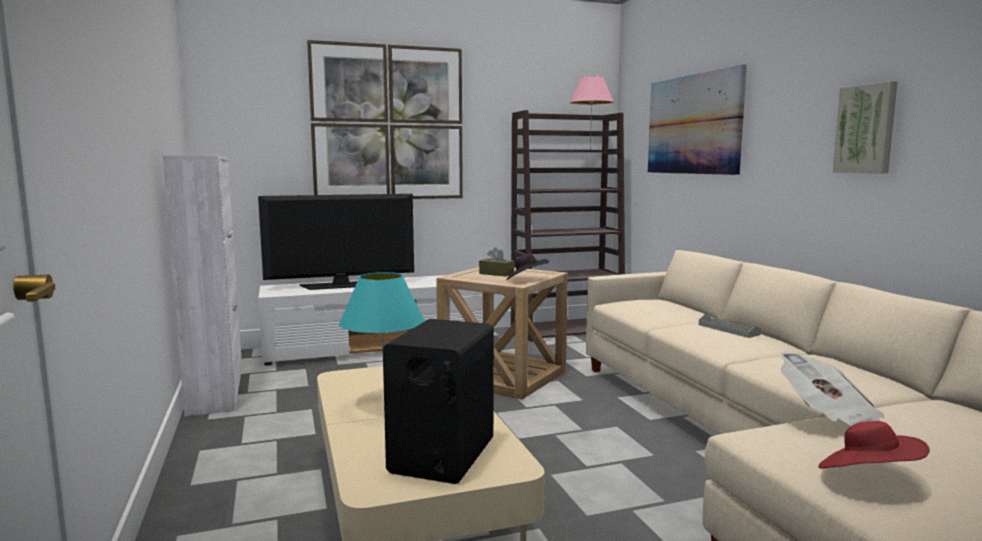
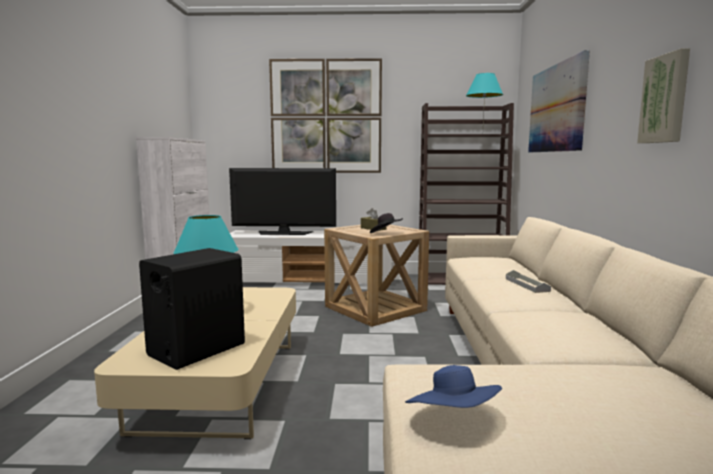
camera: 20 degrees right, 0 degrees up
pink table lamp [569,76,614,150] -> turquoise table lamp [466,73,503,123]
newspaper [780,351,884,426] -> none
red hat [818,421,930,469] -> blue hat [405,365,502,408]

